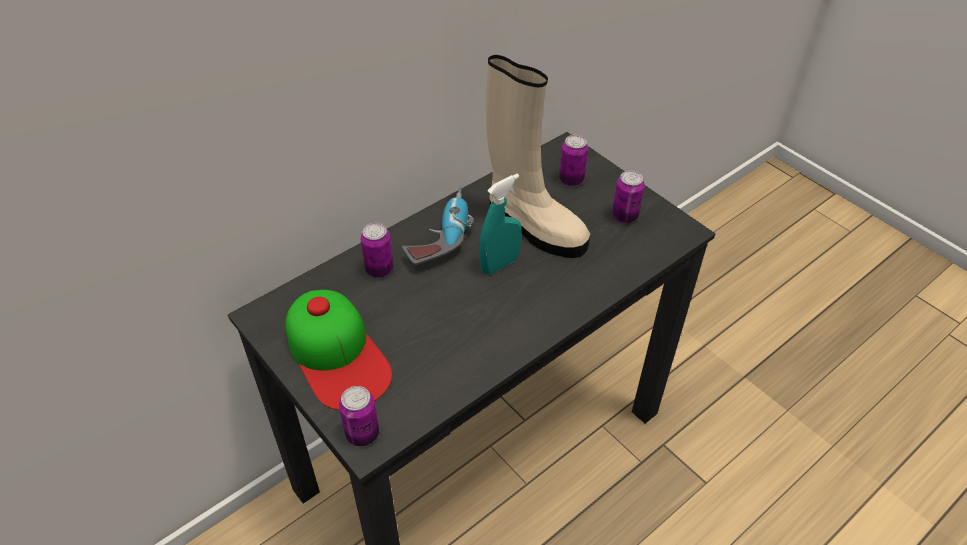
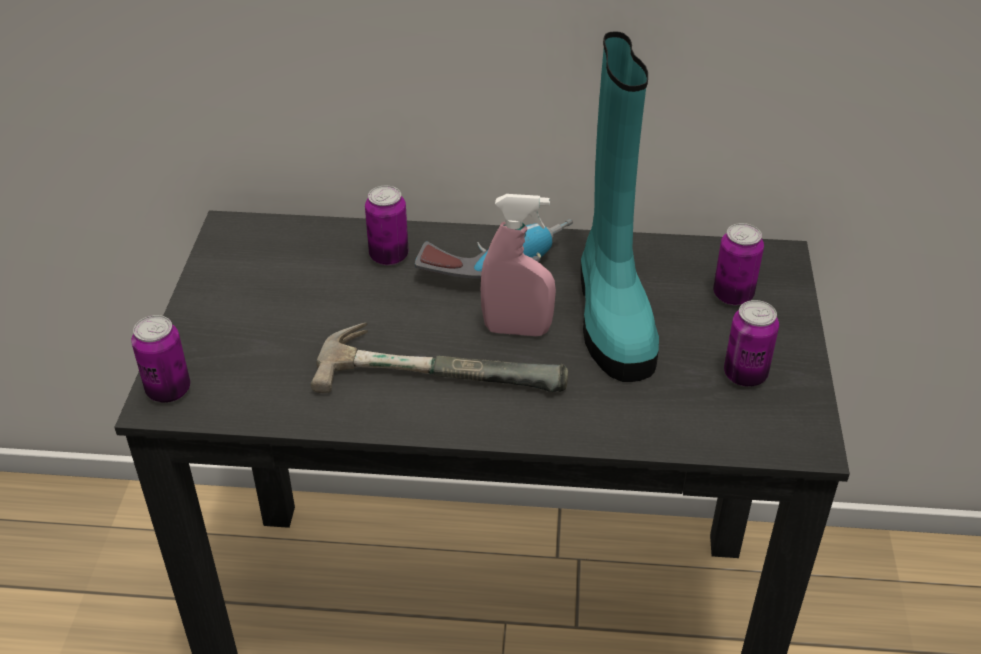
camera: 45 degrees right, 5 degrees down
cap [285,290,392,410] -> none
turquoise spray bottle [479,174,521,274] -> pink spray bottle [481,194,556,336]
beige boot [486,55,590,258] -> turquoise boot [581,31,659,382]
none -> hammer [311,322,568,393]

